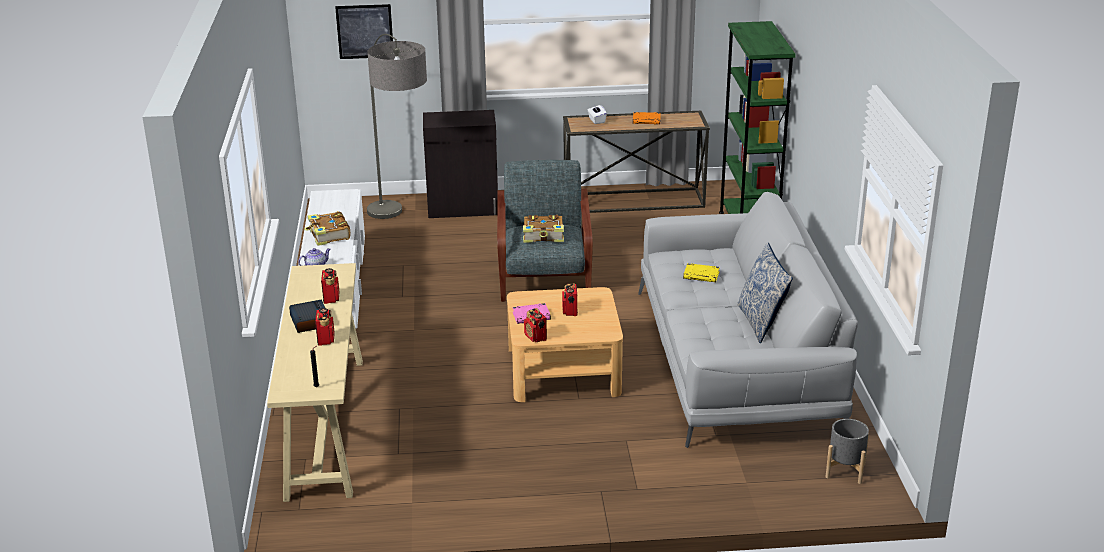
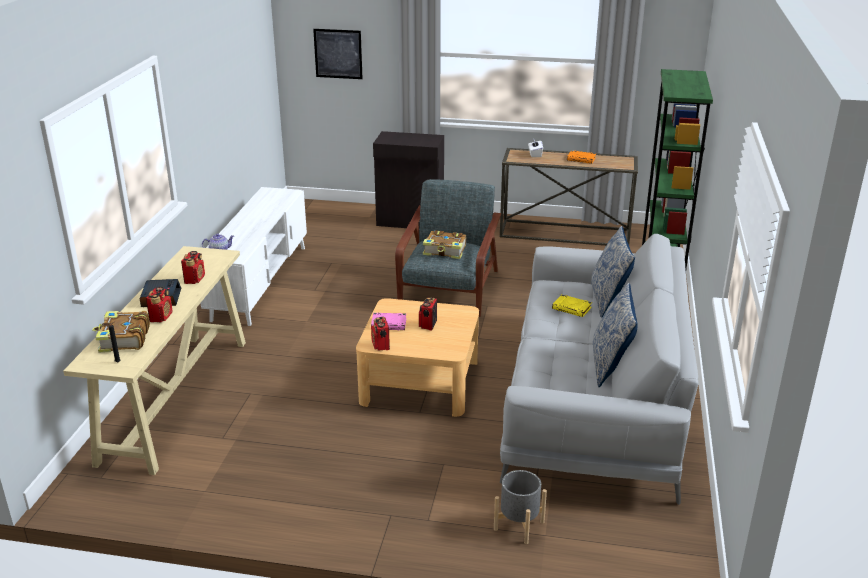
camera: 15 degrees right, 0 degrees up
book [304,211,351,246] -> book moved to [92,311,150,353]
floor lamp [367,34,427,219] -> none
grey planter [826,419,869,484] -> grey planter moved to [494,470,547,544]
none -> pillow [591,226,635,318]

